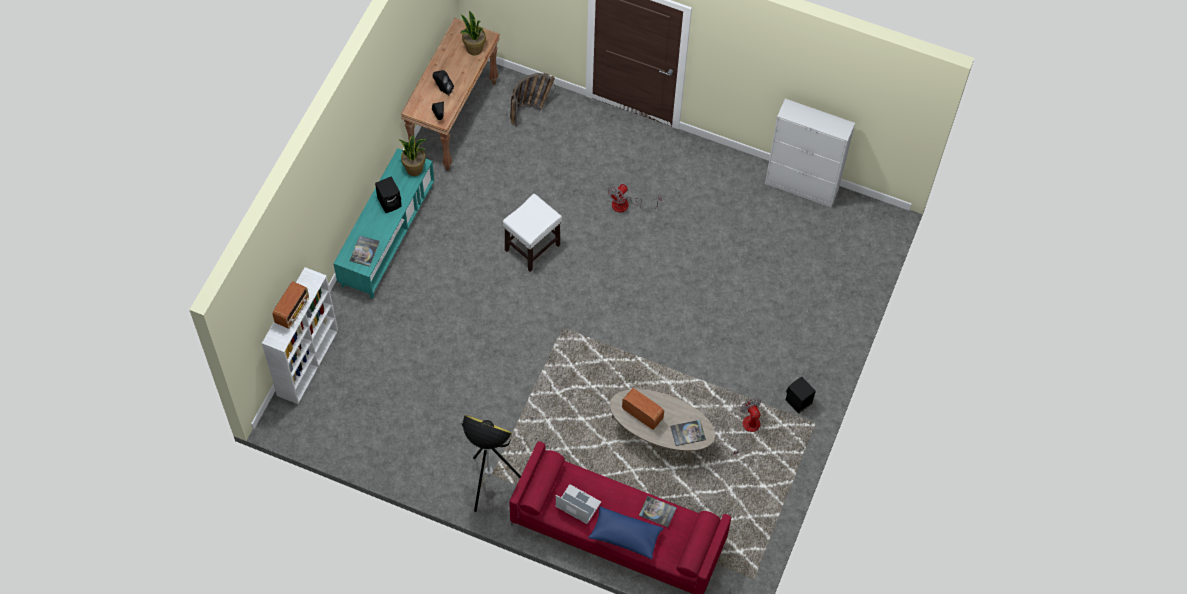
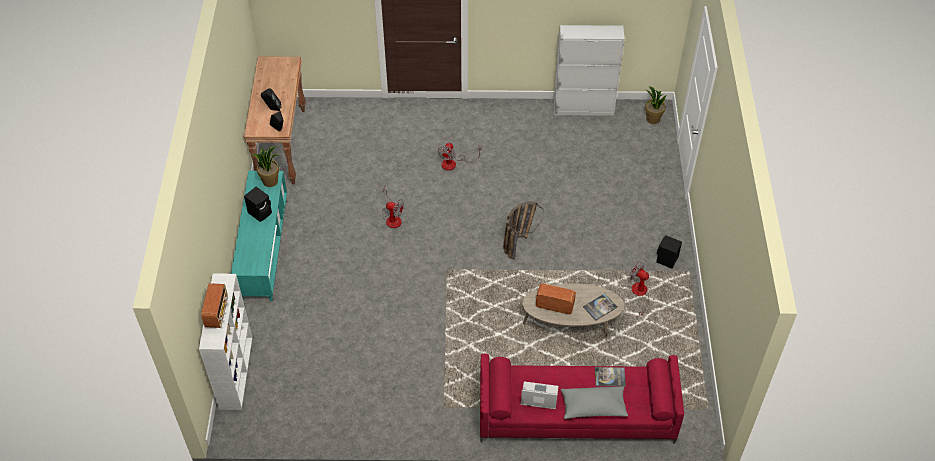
camera: 20 degrees left, 10 degrees down
book [349,236,380,267] -> none
potted plant [460,11,486,55] -> potted plant moved to [645,87,666,124]
floor lamp [461,415,521,512] -> none
white stool [503,194,562,272] -> fan [382,186,404,228]
basket [510,73,556,127] -> basket moved to [503,201,544,260]
blue pillow [588,506,663,559] -> grey pillow [561,387,628,419]

